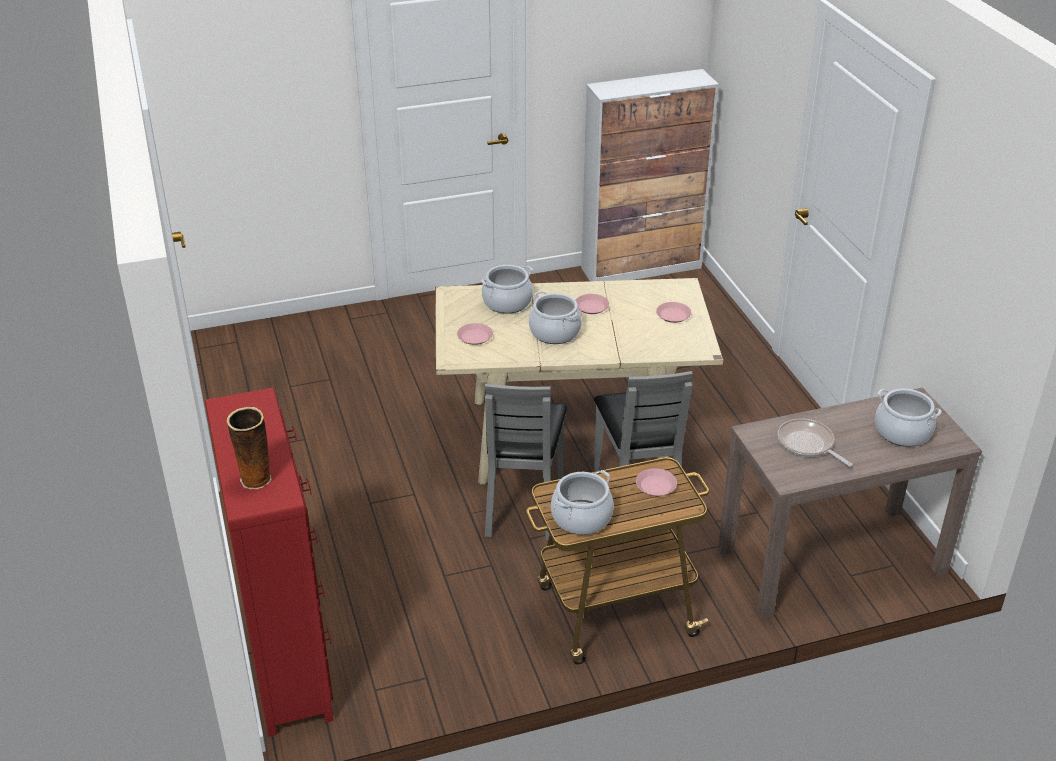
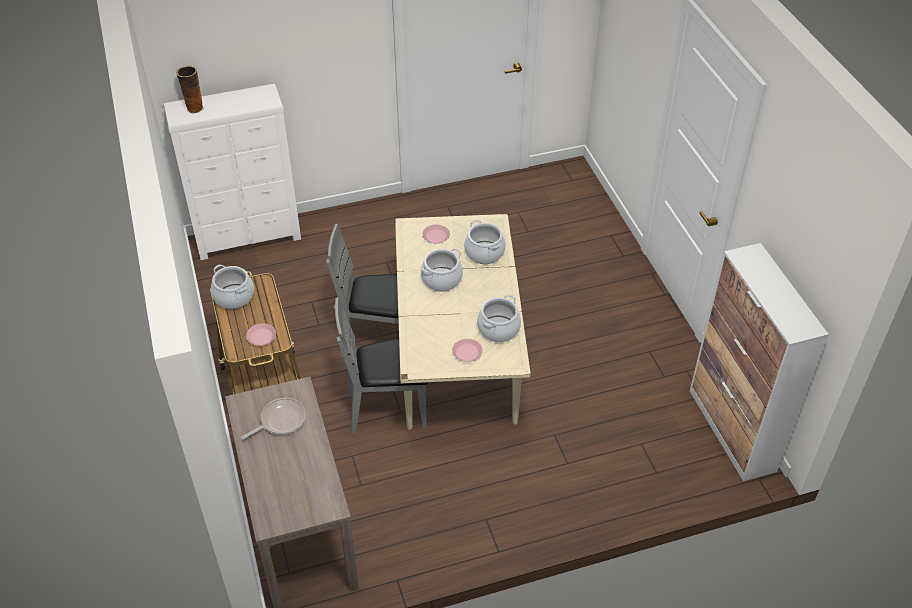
camera: 90 degrees right, 10 degrees up
red dresser [205,388,334,737] -> white dresser [163,84,301,260]
pink plate [575,294,609,314] -> none
cooking pot [875,389,942,447] -> cooking pot moved to [477,294,521,342]

